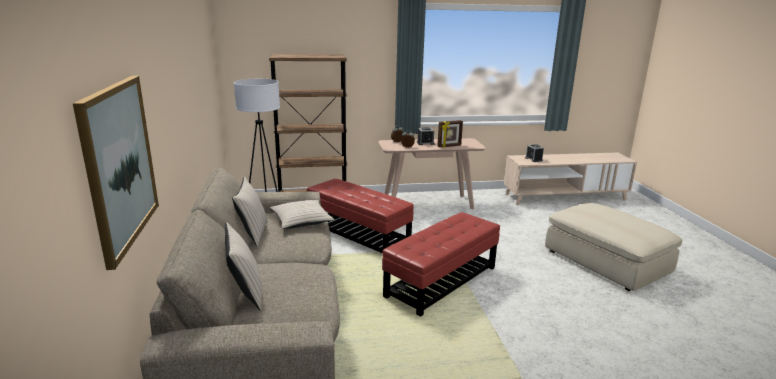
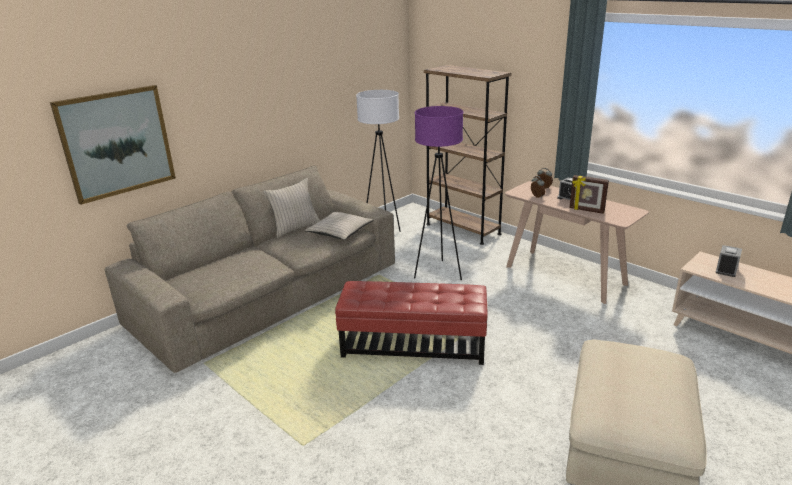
camera: 55 degrees right, 5 degrees up
beige pillow [225,222,262,311] -> none
red ottoman [307,179,414,253] -> purple floor lamp [414,106,463,280]

